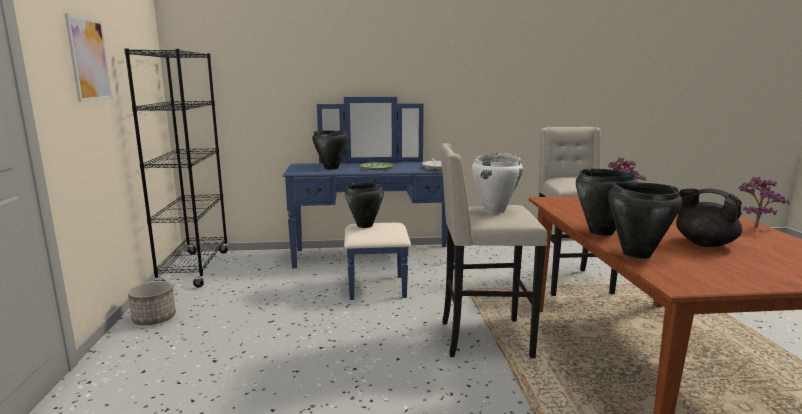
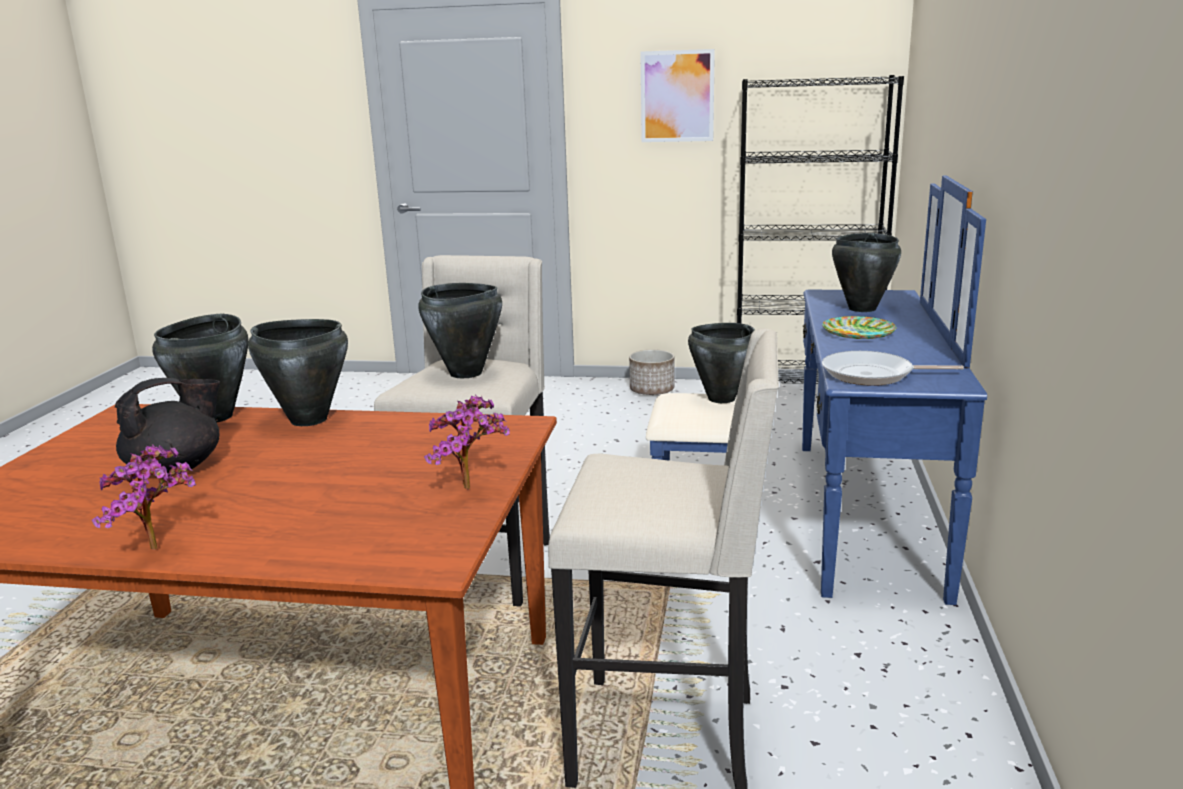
camera: 105 degrees right, 5 degrees up
white cooking pot [472,153,523,213] -> black cooking pot [418,283,502,378]

